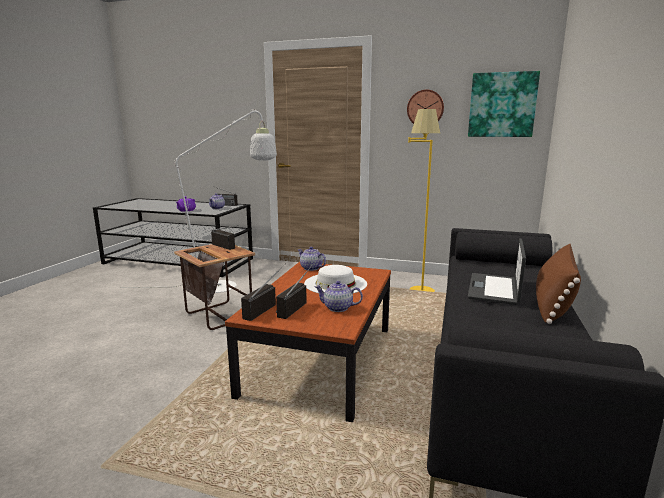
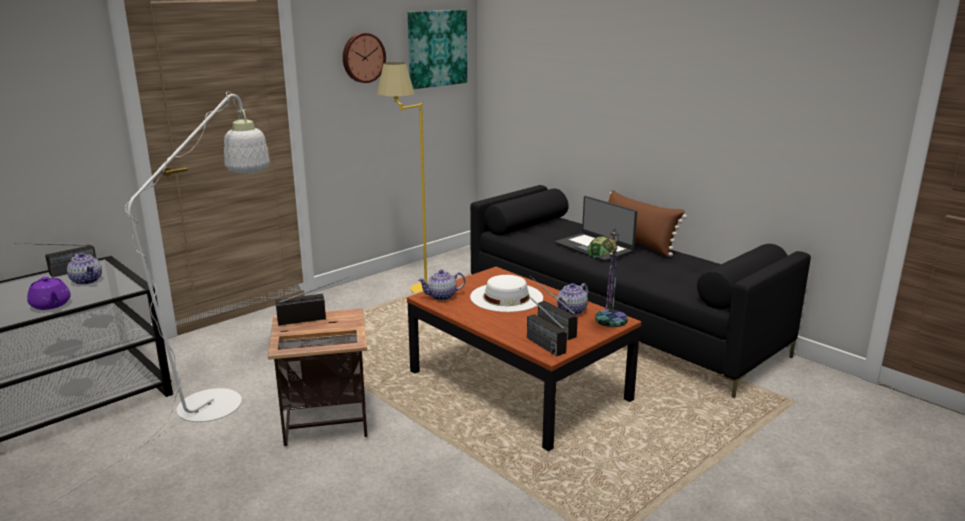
camera: 60 degrees left, 5 degrees up
none -> table lamp [588,225,628,327]

